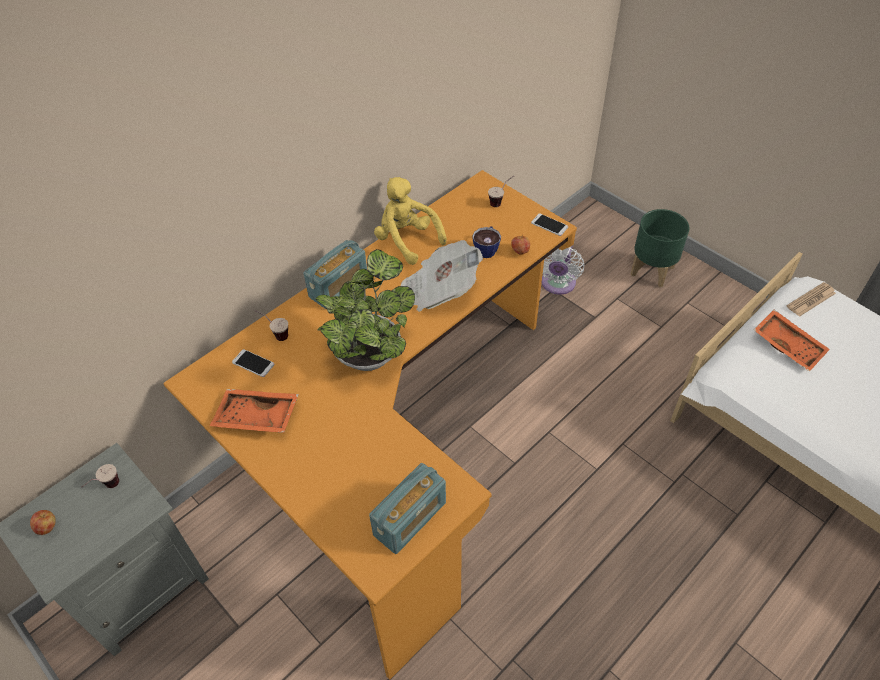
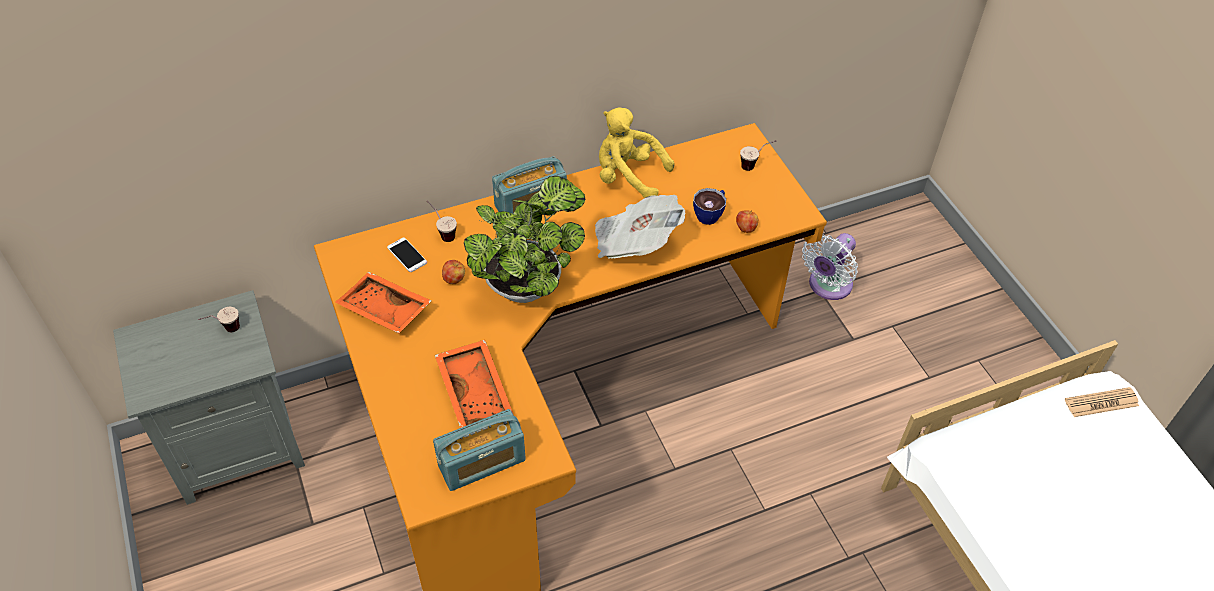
camera: 20 degrees right, 0 degrees up
apple [30,510,56,535] -> apple moved to [442,260,465,284]
yellow plush toy [374,177,447,265] -> yellow plush toy turned 45 degrees counterclockwise [599,107,674,198]
phone [531,214,568,236] -> none
green planter [631,209,689,288] -> none
orange tray [754,310,830,372] -> orange tray moved to [435,340,514,428]

